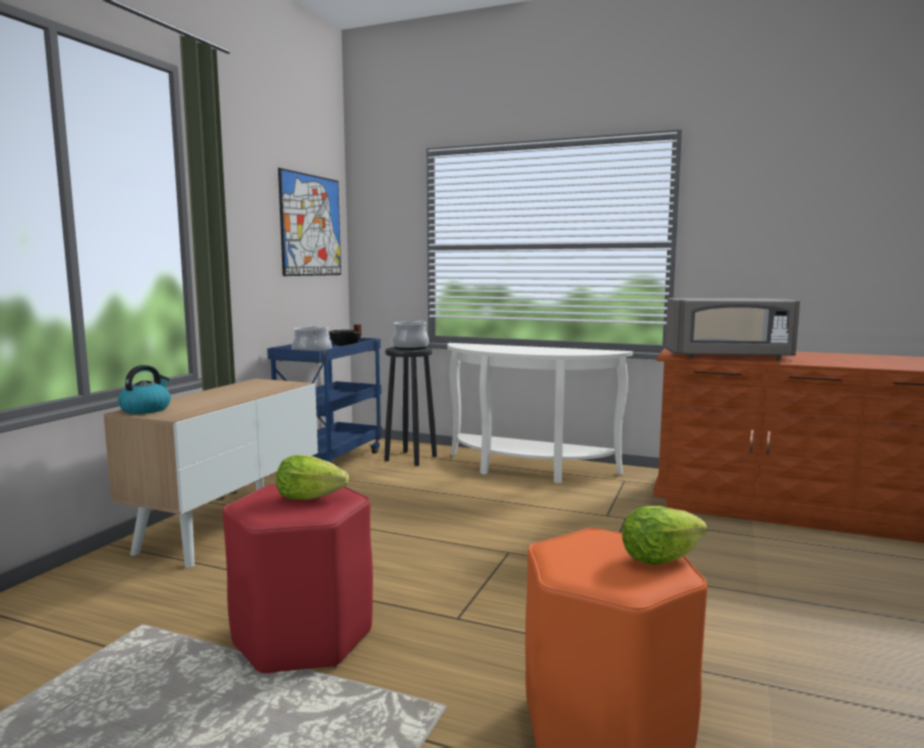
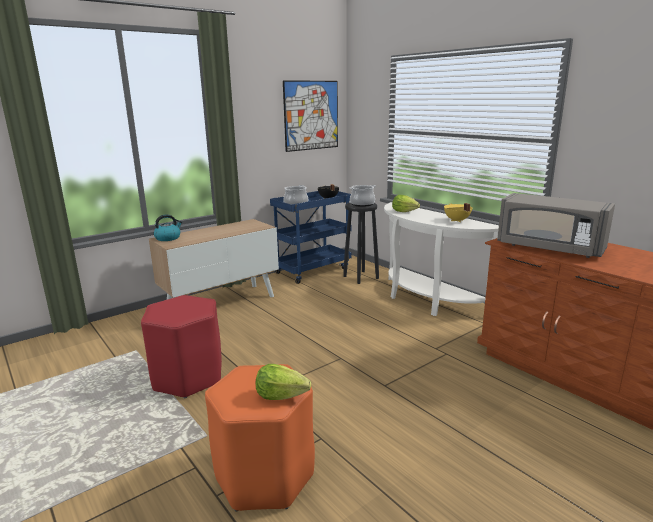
camera: 30 degrees right, 10 degrees up
lettuce [276,455,349,500] -> lettuce moved to [392,195,420,212]
none -> yellow cooking pot [444,203,472,222]

